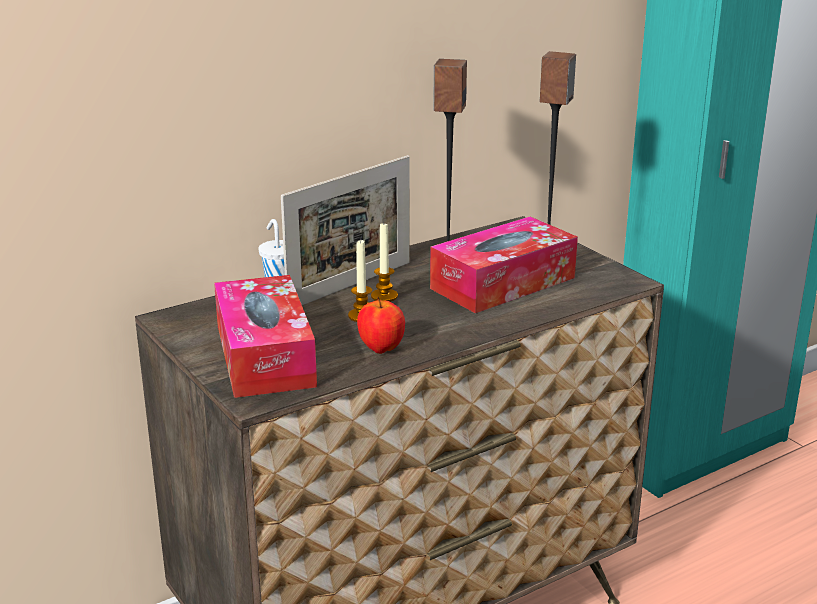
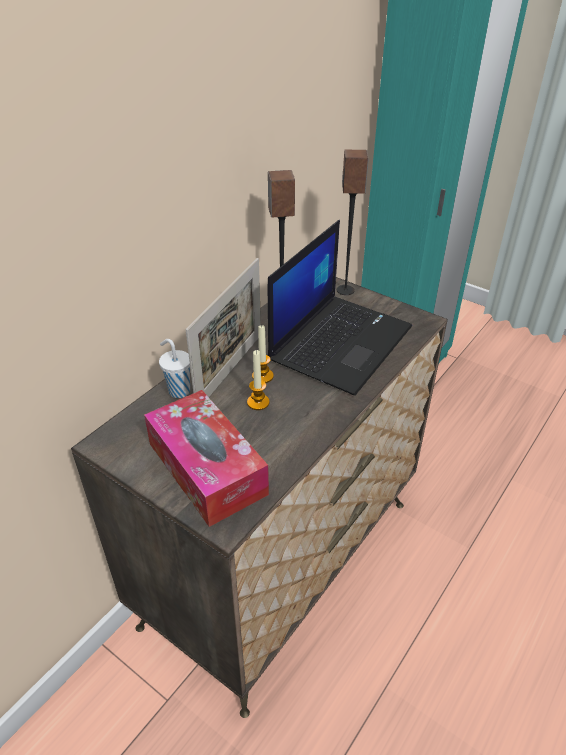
camera: 20 degrees left, 15 degrees up
apple [357,297,405,354] -> none
tissue box [430,217,578,313] -> laptop [268,220,412,396]

